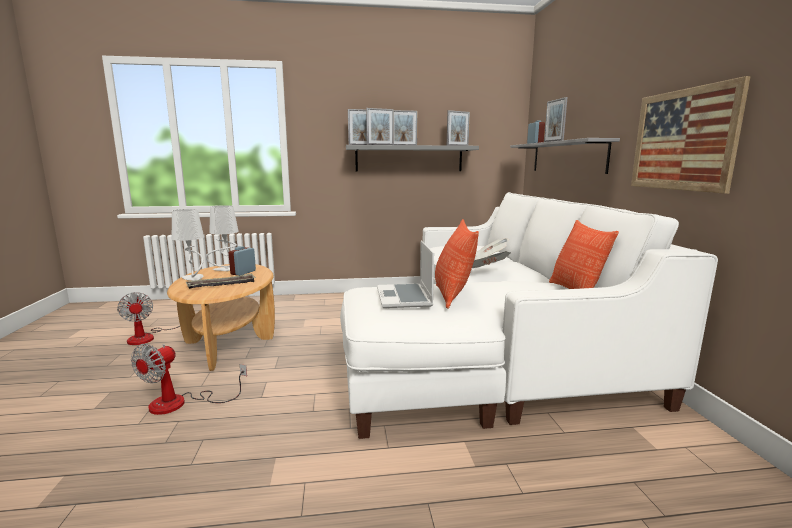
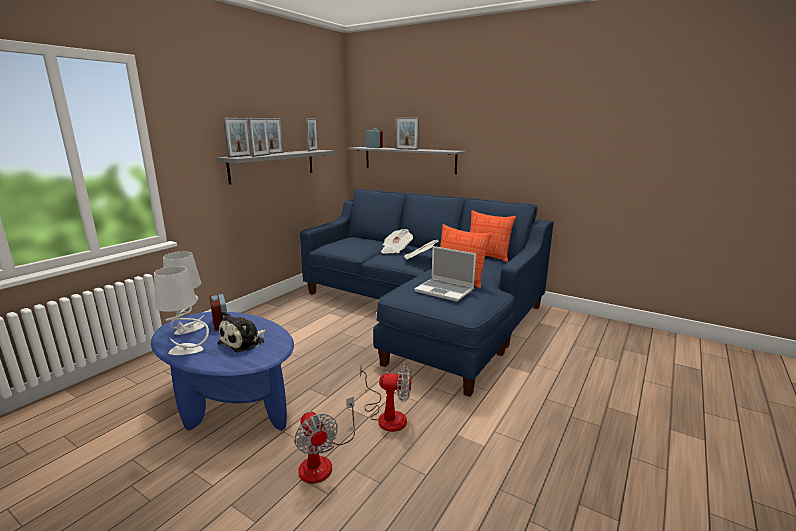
camera: 50 degrees left, 5 degrees up
fan [117,292,180,345] -> fan moved to [360,364,412,432]
brown coffee table [167,264,275,371] -> blue coffee table [151,312,294,431]
tray [186,273,256,289] -> plush toy [217,311,266,352]
white sofa [340,192,718,439] -> blue sofa [300,189,554,397]
picture [631,76,751,194] -> none

